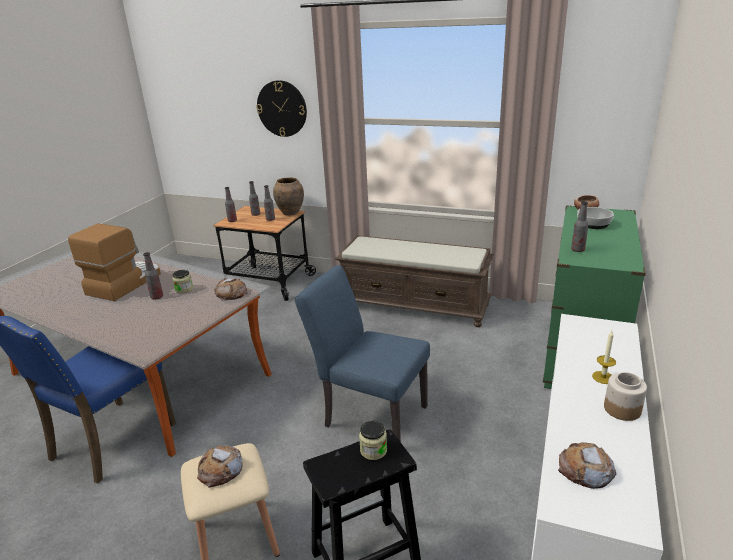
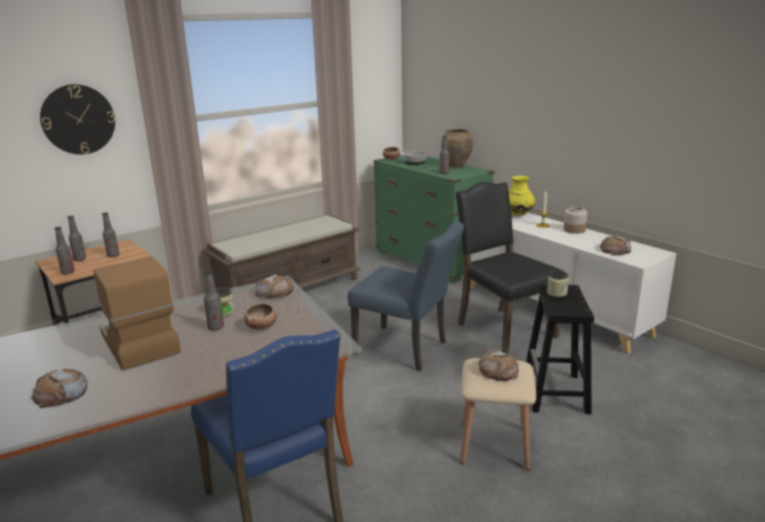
camera: 60 degrees left, 5 degrees down
brown vase [273,177,304,216] -> brown vase moved to [441,129,473,167]
blue chair [295,265,430,442] -> blue chair turned 120 degrees counterclockwise [348,221,464,371]
none -> bread [31,369,88,408]
none -> bowl [244,303,277,330]
none -> black chair [455,182,565,354]
none -> yellow vase [508,176,535,216]

